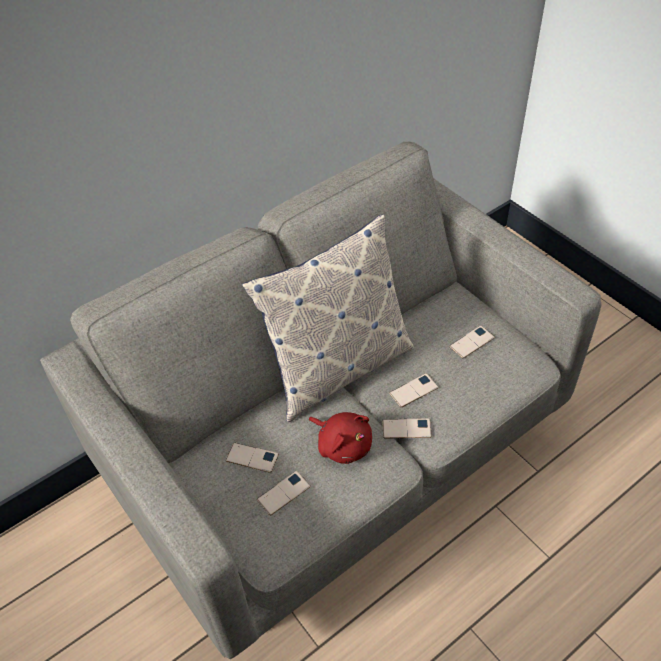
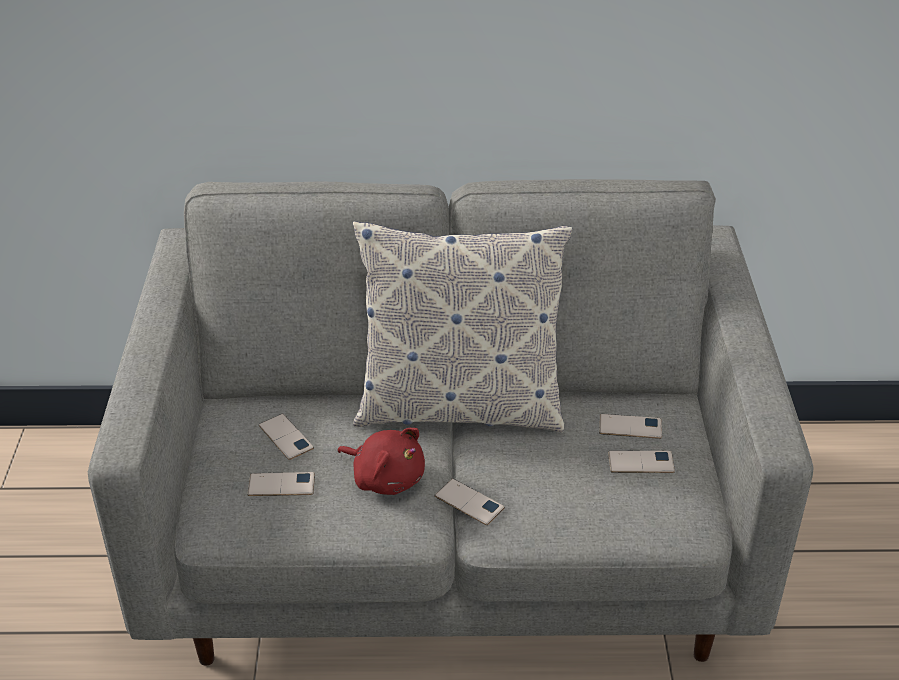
camera: 35 degrees right, 10 degrees down
red plush toy [309,412,372,464] -> red plush toy turned 45 degrees counterclockwise [337,428,425,495]
phone [389,373,439,407] -> phone moved to [599,414,662,439]

